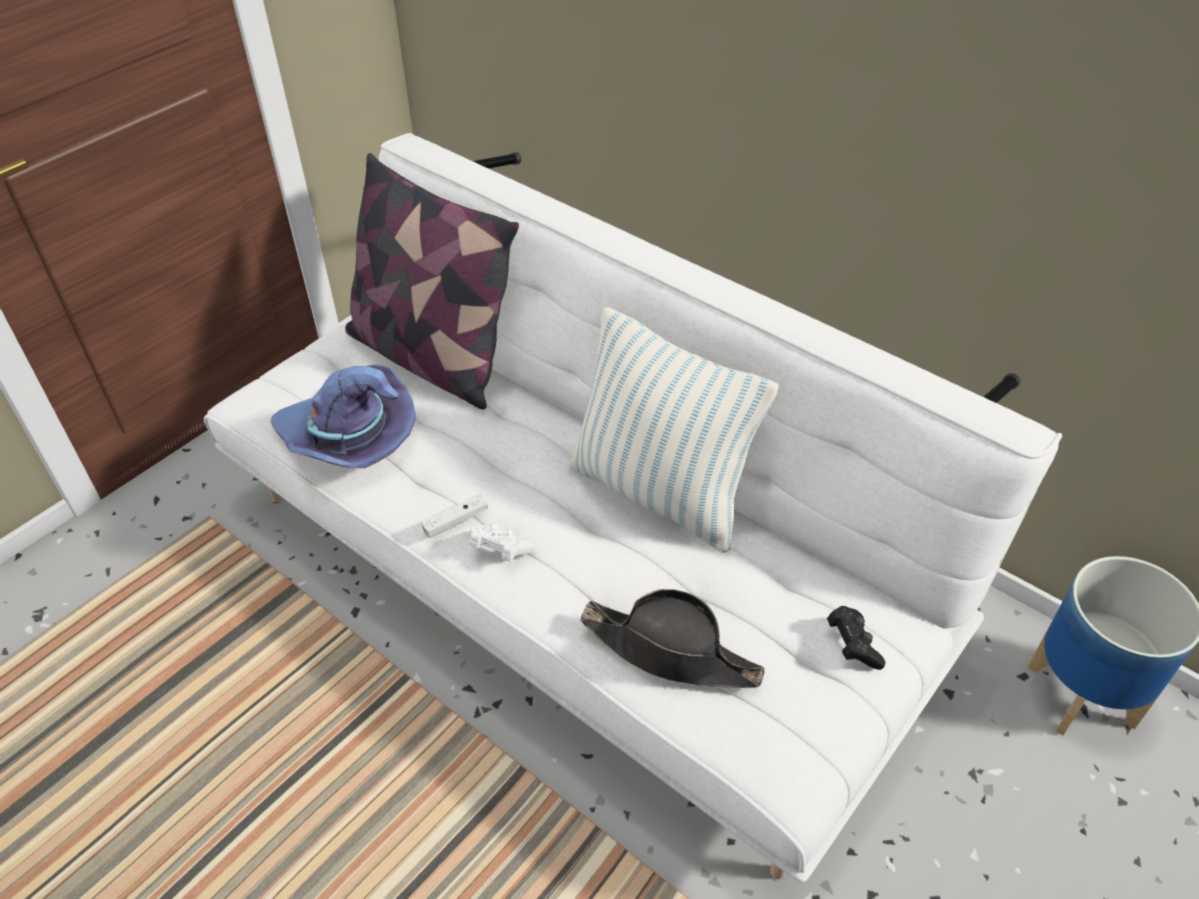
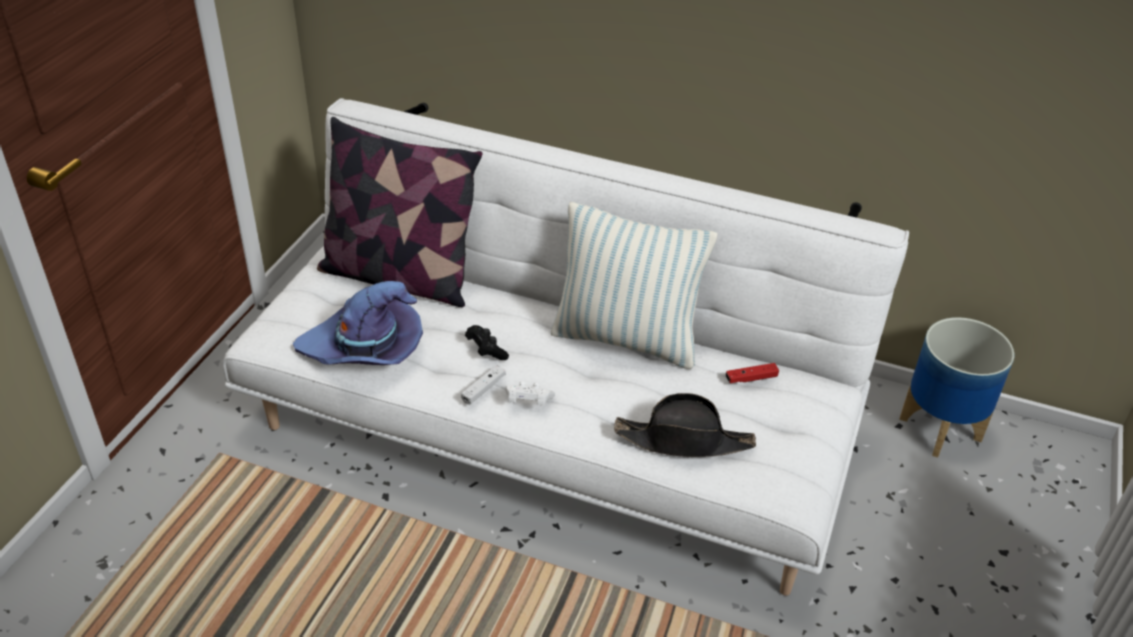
camera: 20 degrees left, 5 degrees down
black game controller [827,606,885,670] -> black game controller moved to [465,325,509,360]
none -> red game controller [726,363,779,383]

